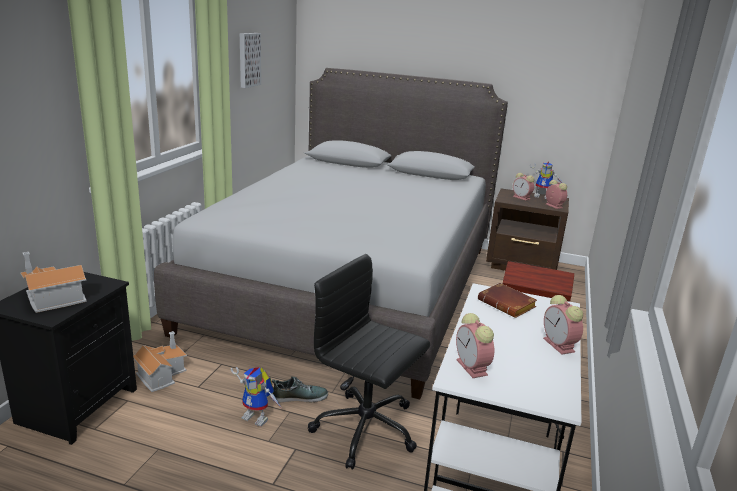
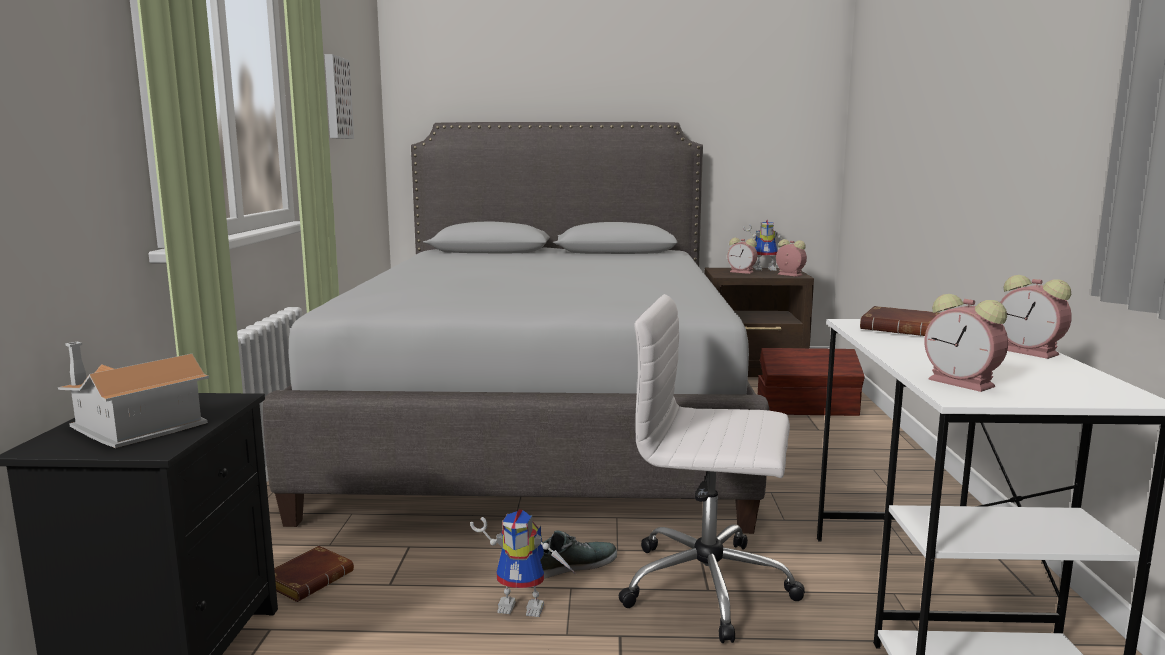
camera: 15 degrees left, 10 degrees down
toy house [133,331,187,392] -> brown book [274,546,354,602]
black office chair [308,254,430,470] -> white office chair [618,294,805,643]

